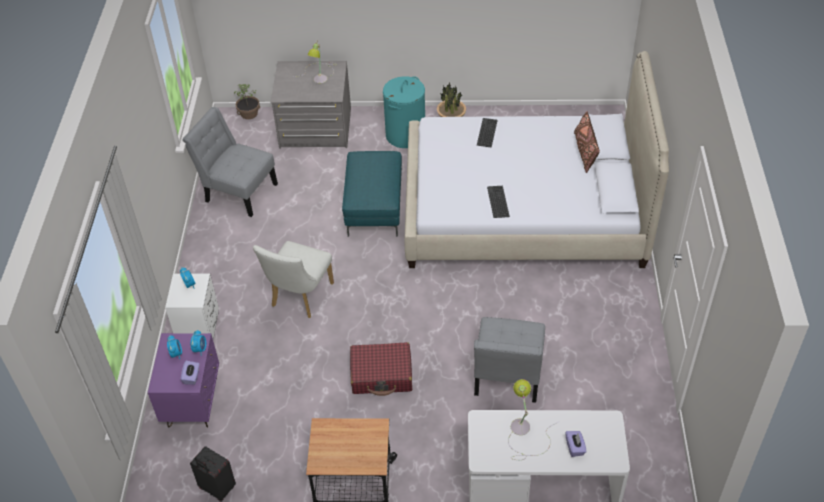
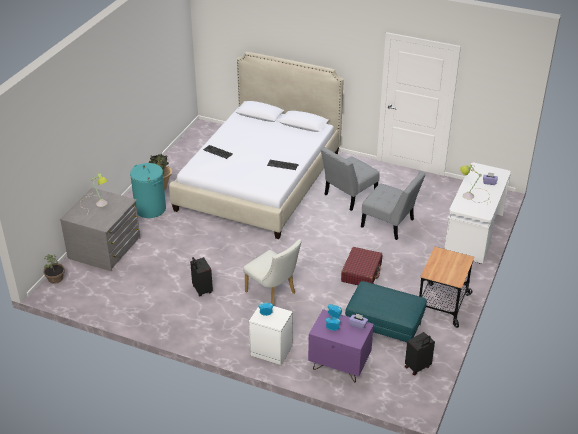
camera: 70 degrees left, 10 degrees down
grey chair [182,107,278,217] -> grey chair moved to [321,147,380,211]
turquoise ottoman [342,151,402,237] -> turquoise ottoman moved to [345,281,427,343]
brown pillow [574,111,600,173] -> none
none -> black suitcase [190,257,213,296]

